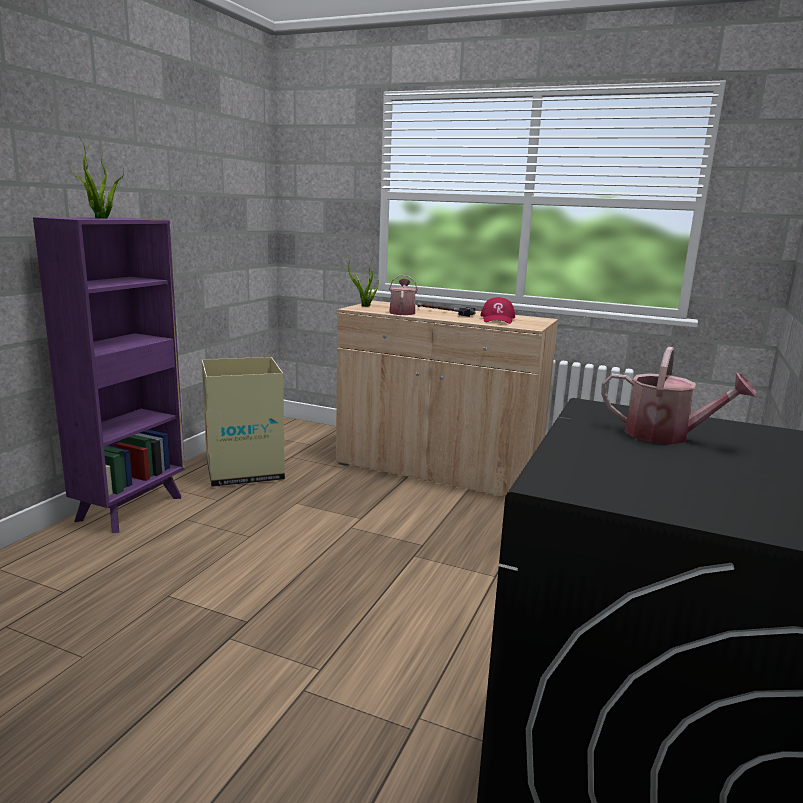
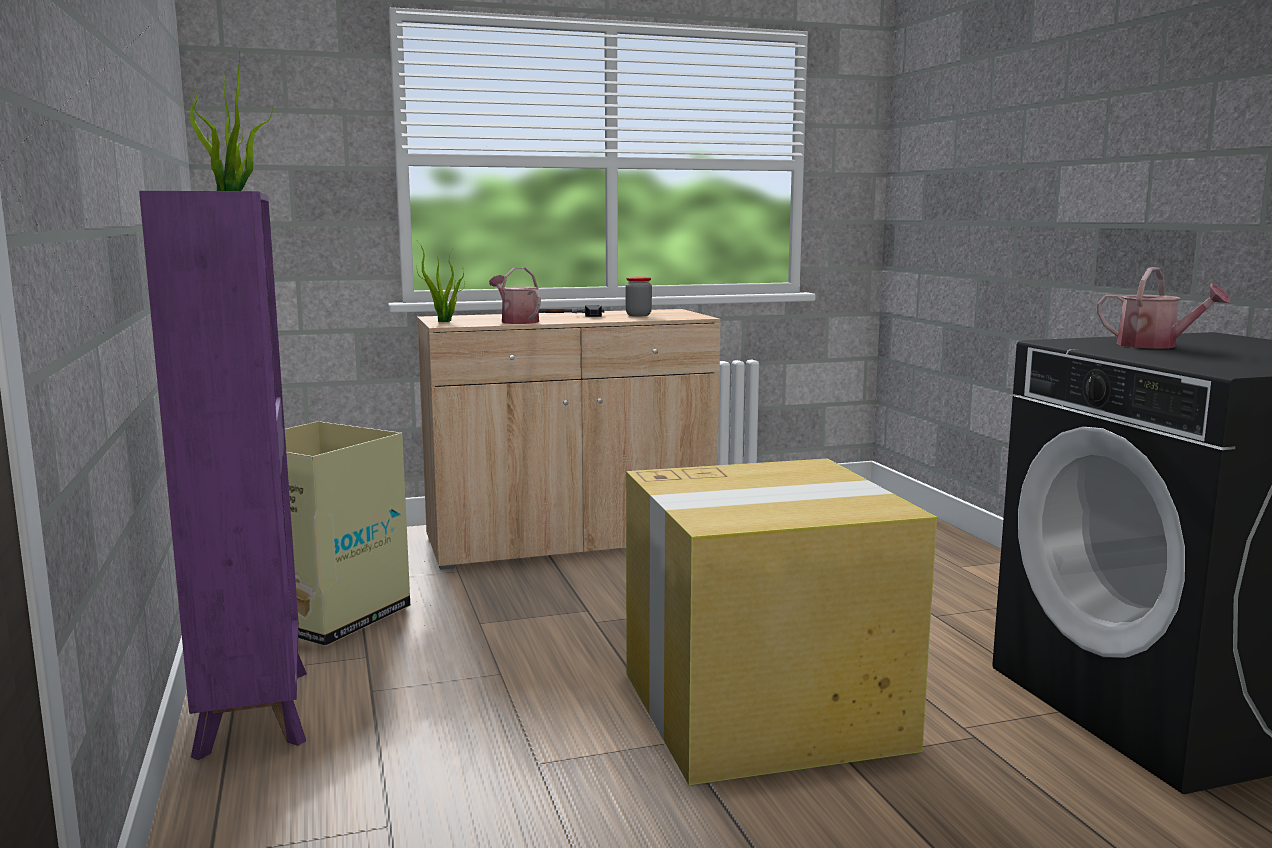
camera: 40 degrees left, 5 degrees down
red cap [480,297,515,324] -> jar [626,276,652,316]
watering can [601,347,757,445] -> watering can turned 60 degrees clockwise [1097,267,1230,349]
none -> cardboard box [626,458,937,785]

